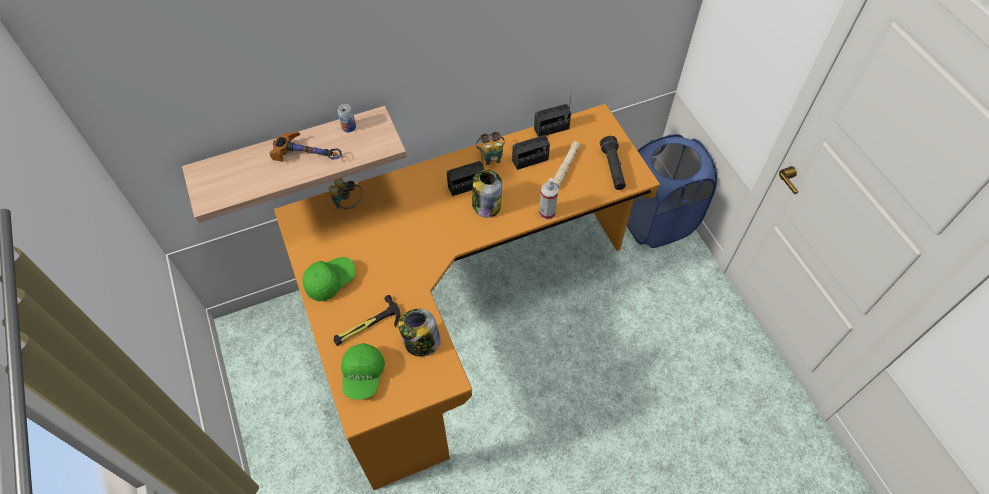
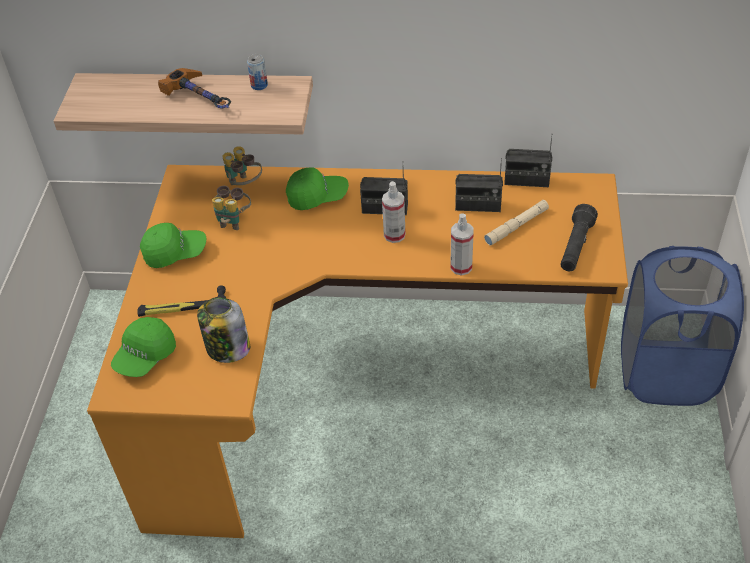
camera: 30 degrees right, 10 degrees down
jar [472,170,502,218] -> spray bottle [382,181,405,243]
binoculars [476,131,505,165] -> binoculars moved to [212,186,251,230]
none -> green cap [286,167,349,210]

